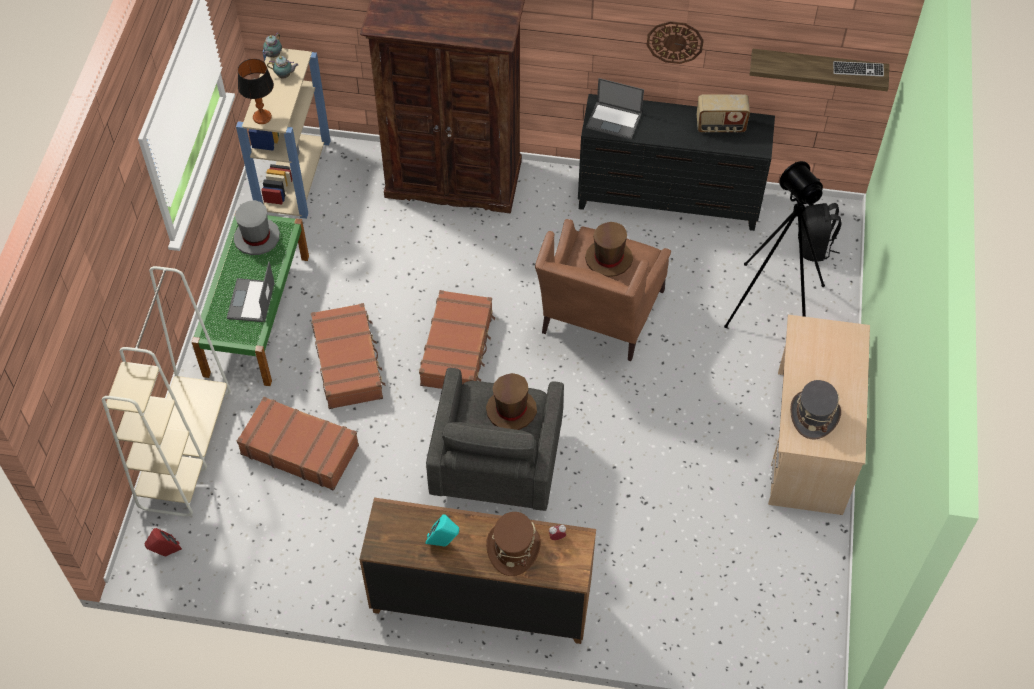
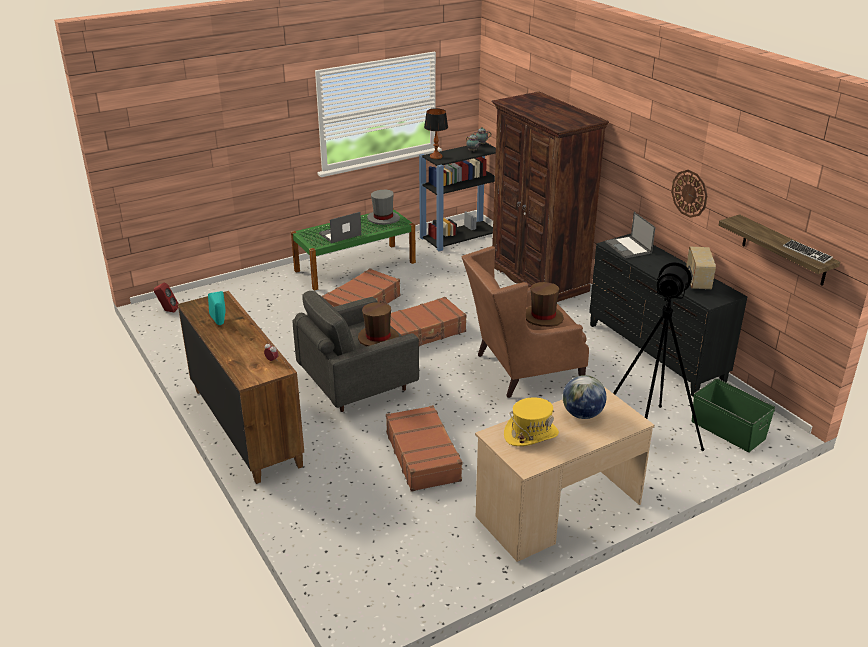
camera: 50 degrees right, 25 degrees down
beige clothes rack [102,266,231,516] -> none
beige bookcase [236,48,330,219] -> black bookcase [419,143,496,251]
brown suitcase [237,397,359,491] -> brown suitcase moved to [386,405,463,492]
brown hat [486,512,541,576] -> none
radio [697,94,750,133] -> radio turned 45 degrees clockwise [686,247,716,289]
grey hat [790,380,841,440] -> yellow hat [504,397,559,446]
black backpack [798,203,842,262] -> green storage box [691,378,776,452]
none -> globe [563,375,607,419]

